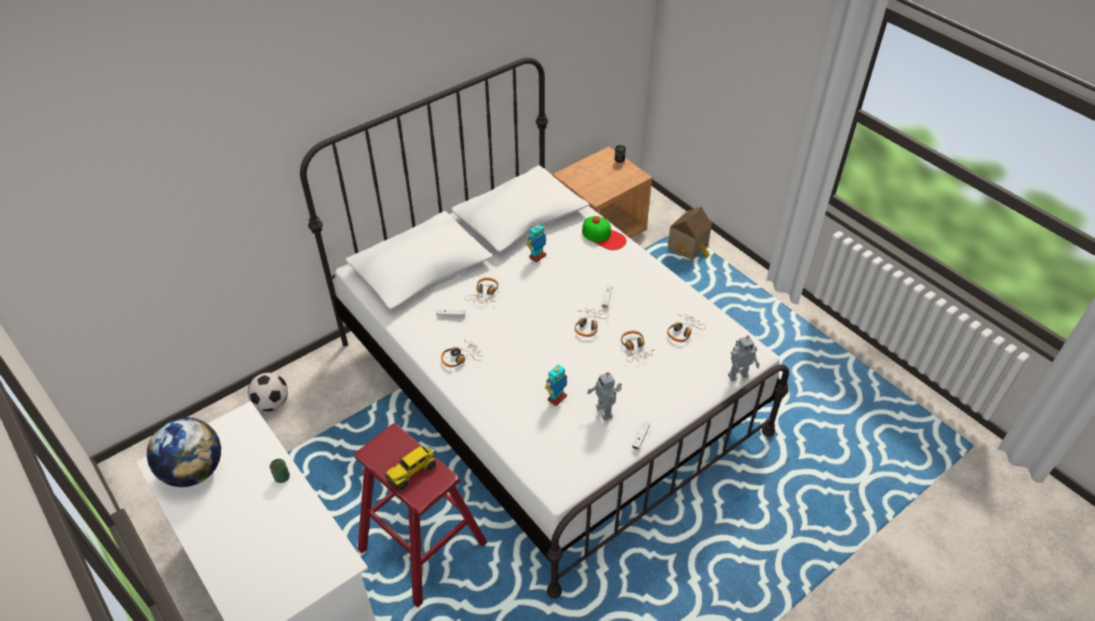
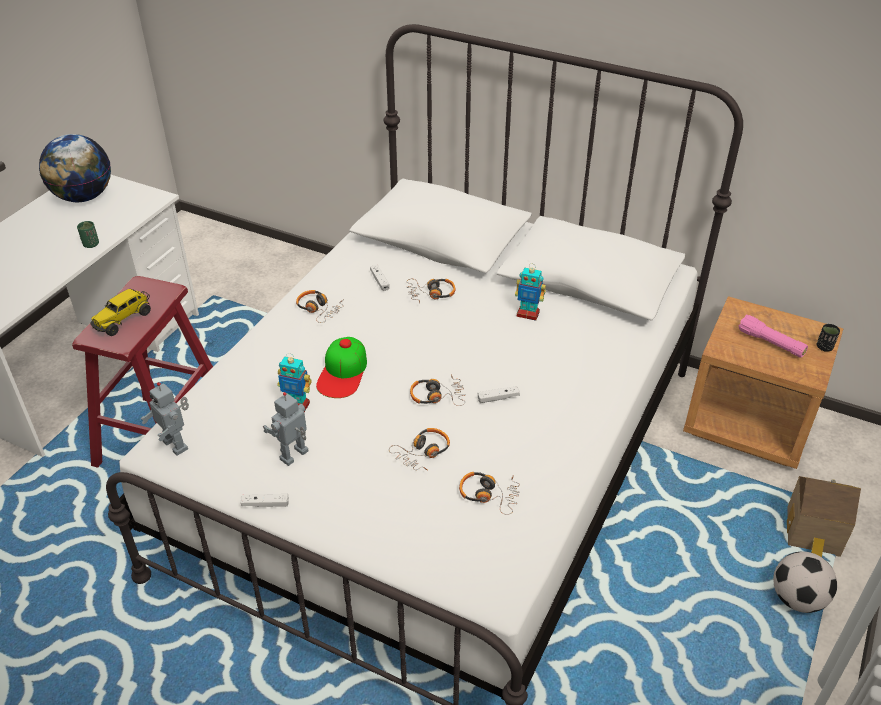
camera: 65 degrees right, 5 degrees down
football [248,372,288,411] -> football moved to [773,551,837,613]
toy truck [385,446,436,490] -> toy truck turned 75 degrees counterclockwise [90,289,151,336]
cap [582,216,626,250] -> cap moved to [316,337,367,398]
toy robot [728,335,760,381] -> toy robot moved to [141,382,189,456]
none -> pink flashlight [739,315,808,358]

